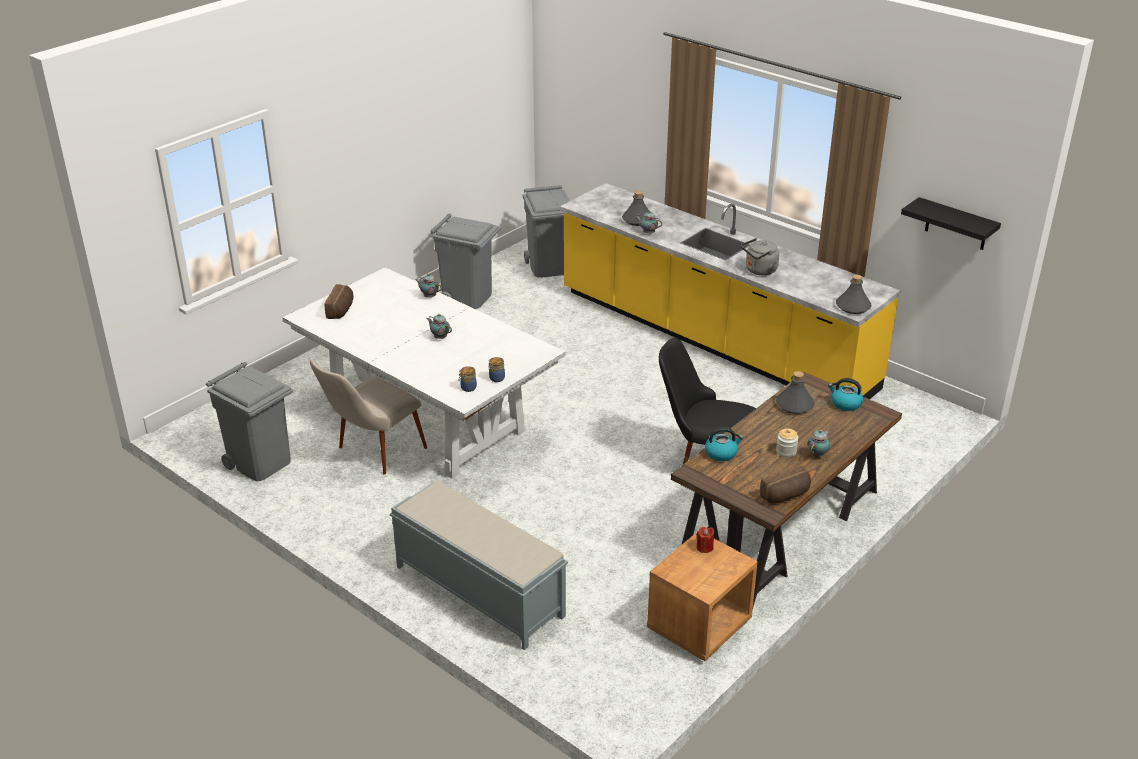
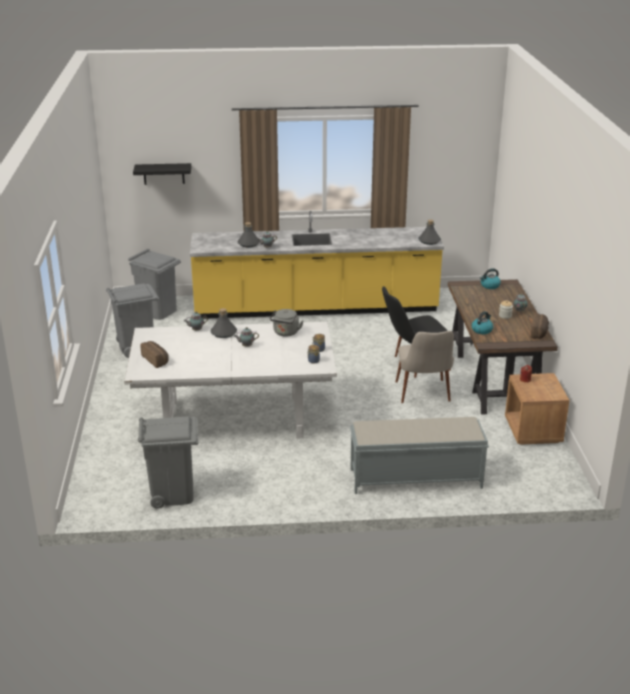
camera: 45 degrees left, 5 degrees down
beige chair [310,359,427,475] -> beige chair moved to [396,331,454,403]
grey kettle [741,238,779,275] -> grey kettle moved to [270,309,303,337]
grey bottle [776,371,815,414] -> grey bottle moved to [211,308,237,338]
black shelf [901,197,1001,250] -> black shelf moved to [133,163,192,185]

